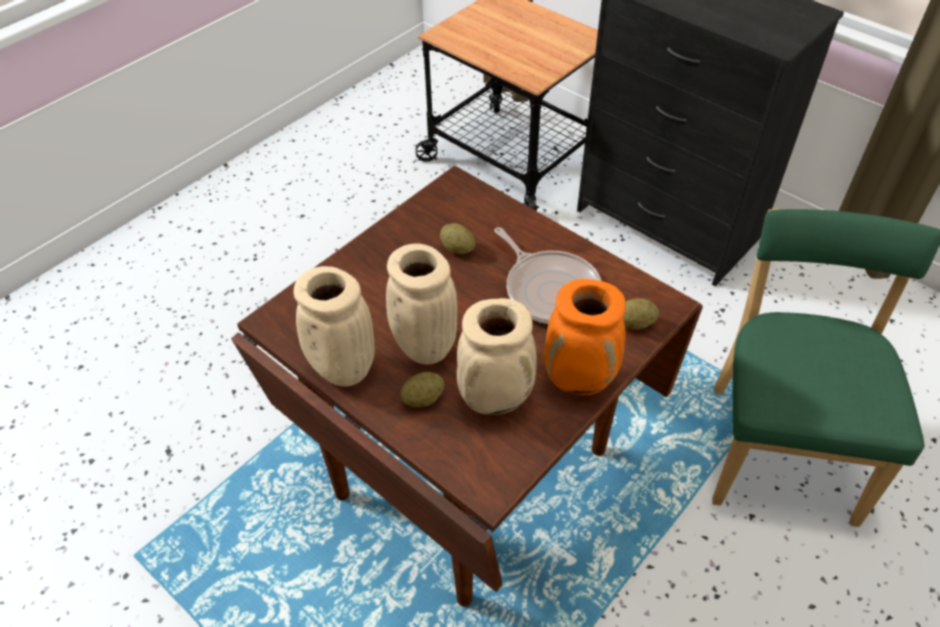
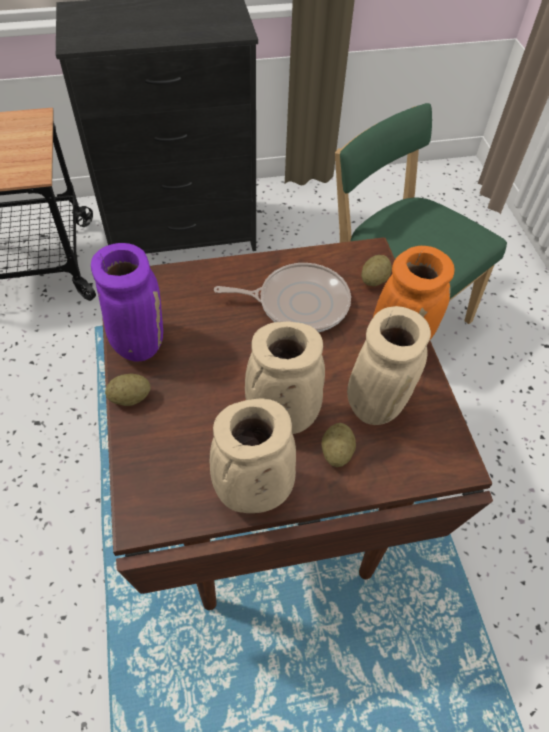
camera: 55 degrees left, 5 degrees up
potato [440,223,475,254] -> potato moved to [105,374,151,406]
none -> purple vase [91,243,163,362]

